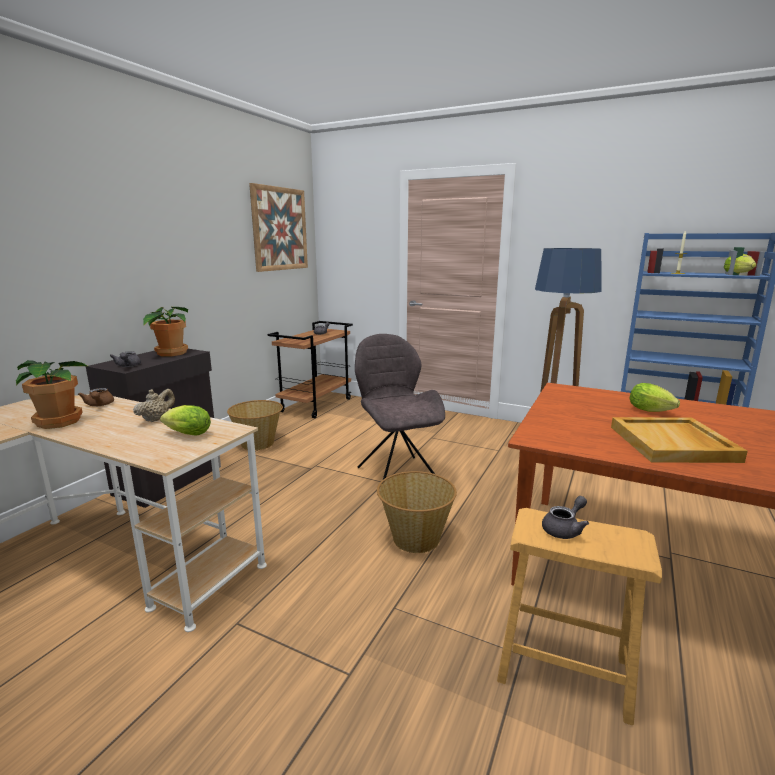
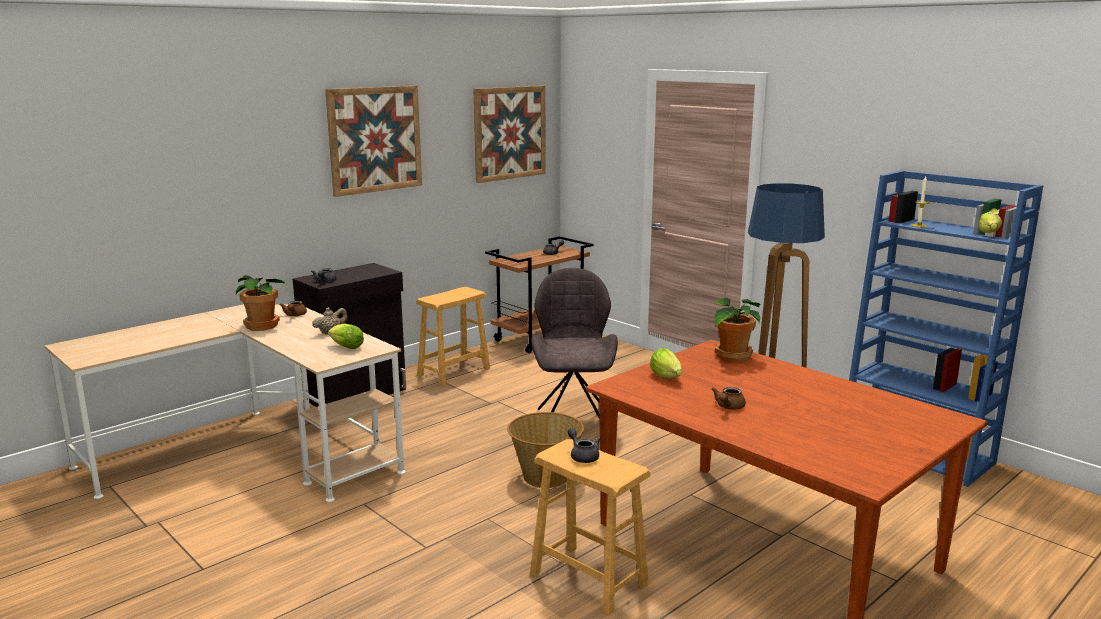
camera: 20 degrees right, 0 degrees up
potted plant [143,307,188,356] -> potted plant moved to [713,297,760,362]
basket [227,400,283,450] -> brown stool [416,287,490,386]
grey teapot [542,496,589,539] -> grey teapot turned 105 degrees counterclockwise [568,428,601,463]
beige tray [611,417,748,463] -> brown teapot [712,387,746,409]
lettuce [629,383,680,412] -> lettuce moved to [650,348,682,378]
none -> picture [325,86,422,197]

